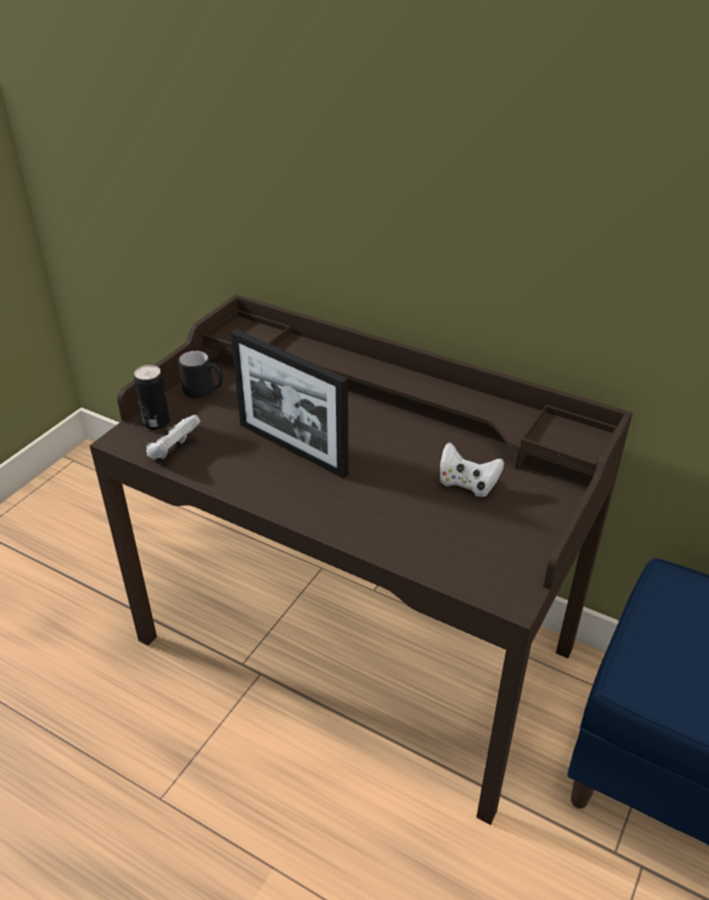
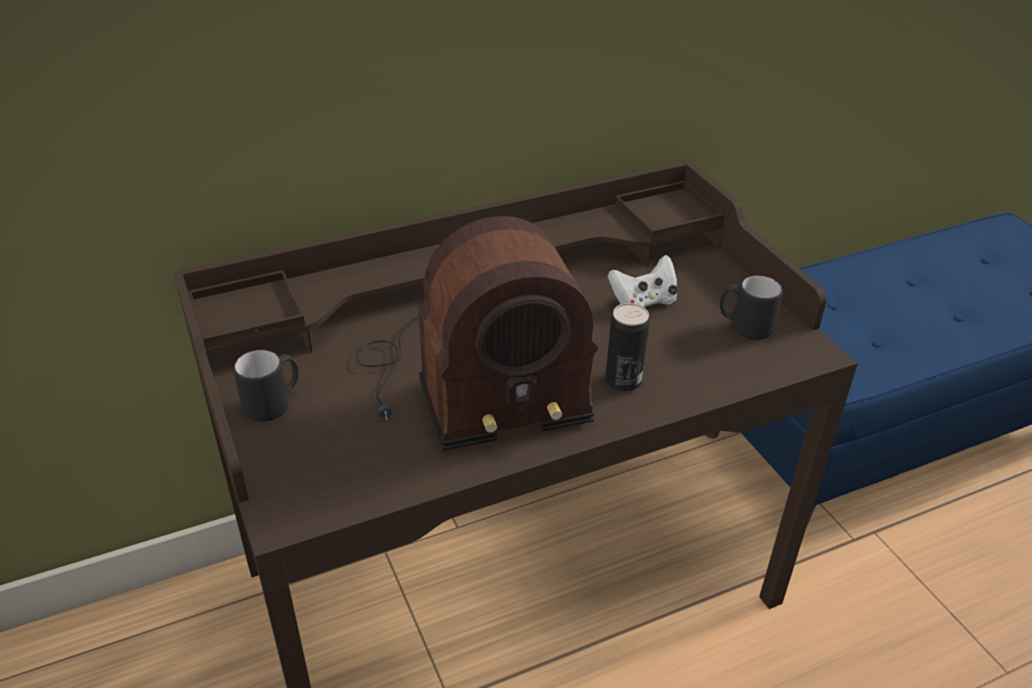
camera: 55 degrees left, 0 degrees up
can [134,365,170,430] -> can moved to [605,303,650,391]
white game controller [145,415,201,460] -> none
picture frame [231,329,349,478] -> radio [356,216,598,451]
none -> black mug [720,275,783,340]

